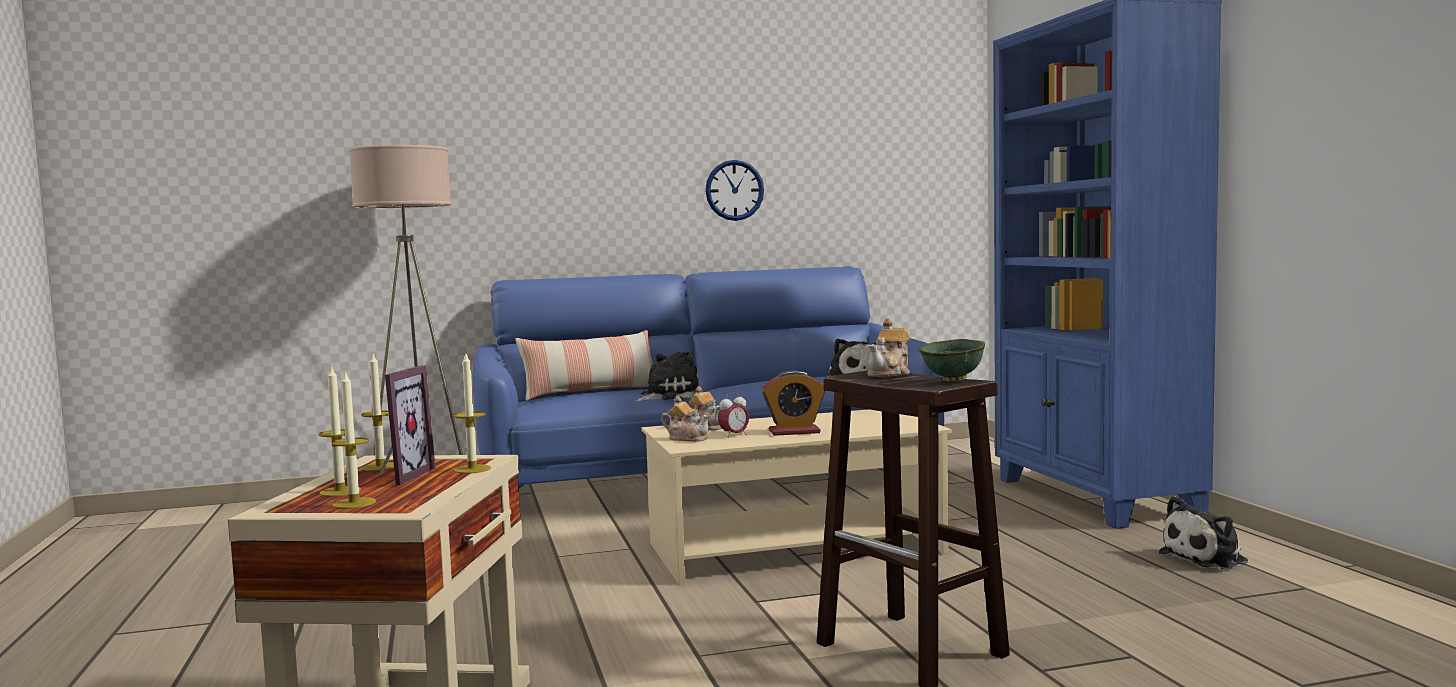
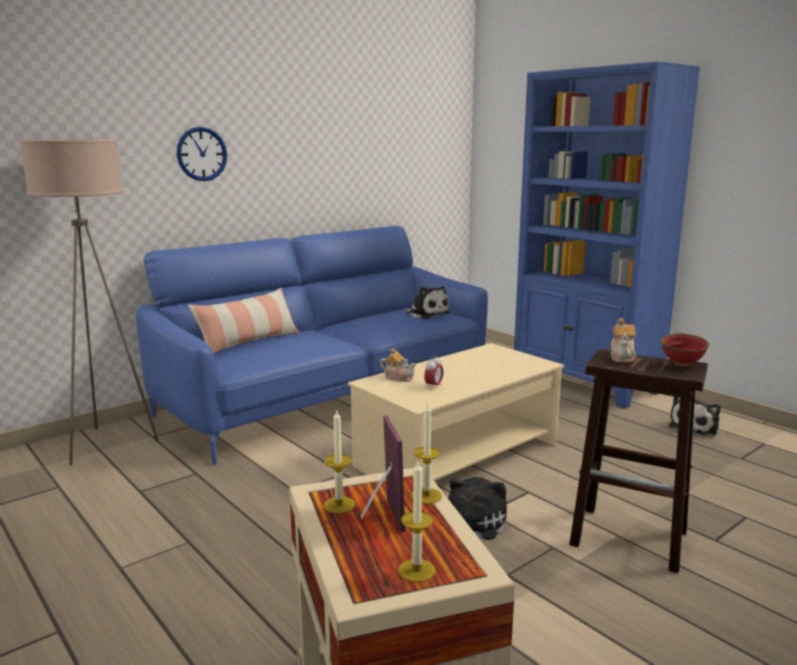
camera: 25 degrees left, 10 degrees up
candle [318,365,361,497] -> none
plush toy [635,351,698,402] -> plush toy moved to [448,477,507,540]
teapot [661,396,710,442] -> none
wall clock [706,160,764,221] -> wall clock moved to [177,127,227,181]
alarm clock [762,370,825,436] -> none
green bowl [919,339,985,382] -> red bowl [661,333,709,366]

